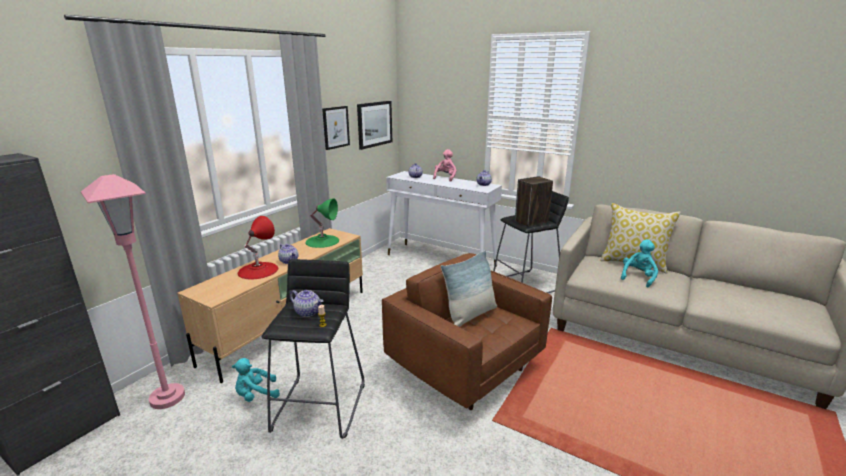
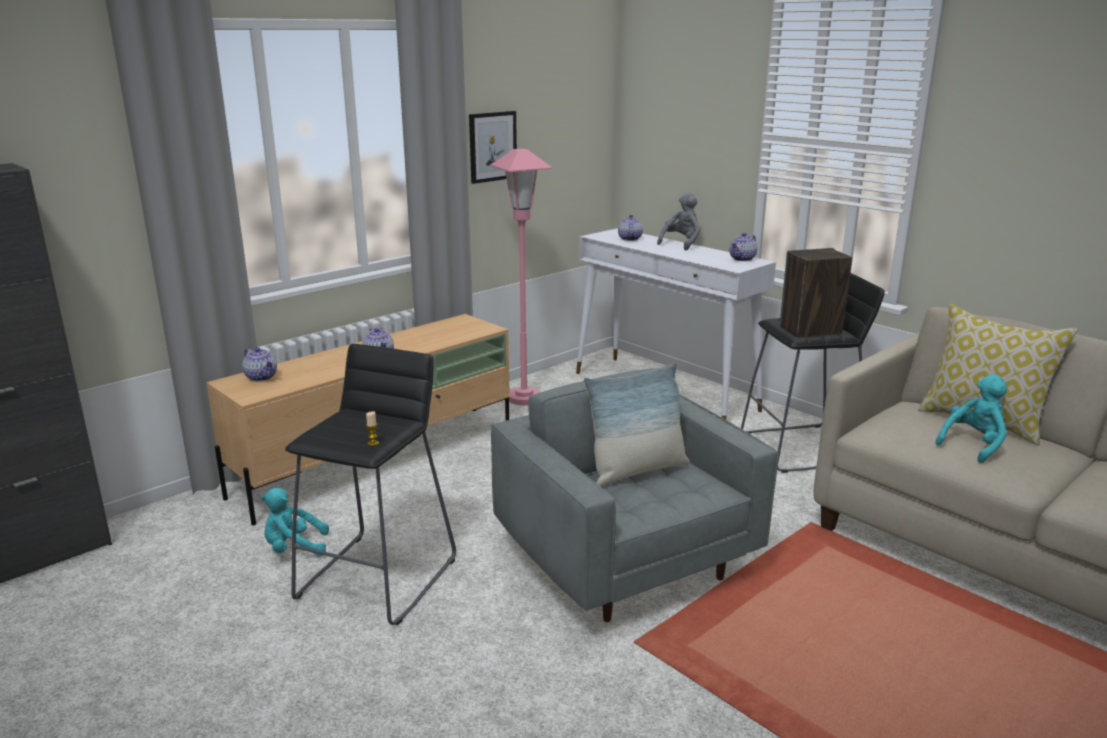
camera: 15 degrees right, 0 degrees up
pink floor lamp [81,174,185,409] -> pink floor lamp moved to [490,149,552,405]
red table lamp [238,216,278,279] -> none
teapot [290,290,323,317] -> teapot moved to [242,347,277,381]
green table lamp [305,198,339,248] -> none
picture [357,101,392,150] -> none
brown armchair [382,253,552,410] -> grey armchair [491,368,779,622]
pink plush toy [433,149,457,182] -> grey plush toy [657,193,700,250]

